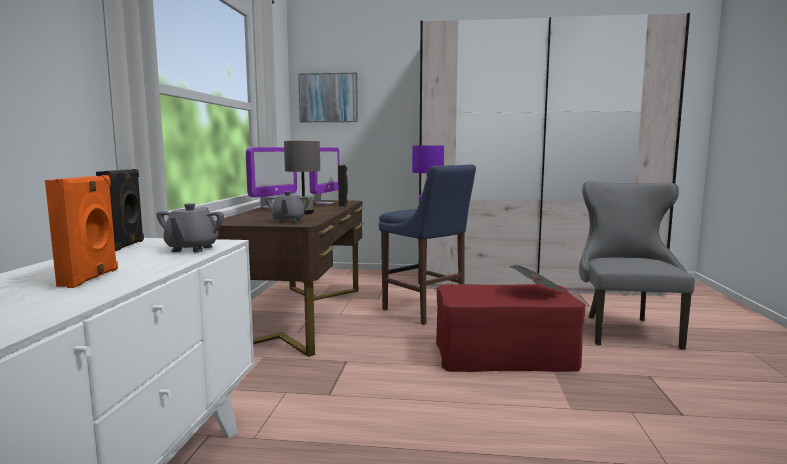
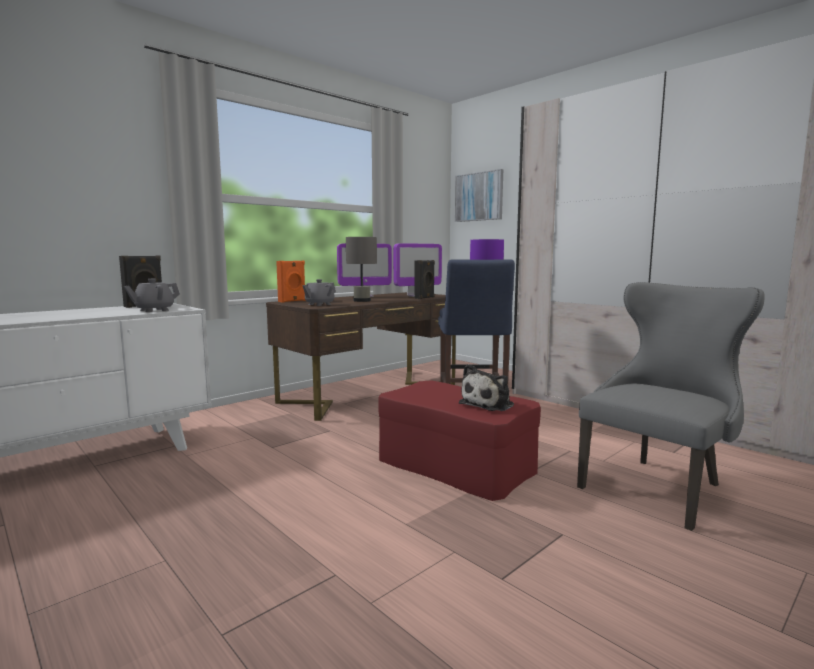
camera: 40 degrees right, 0 degrees up
orange speaker [45,175,118,288] -> orange speaker moved to [276,260,306,303]
newspaper [509,265,565,292] -> plush toy [459,364,514,411]

